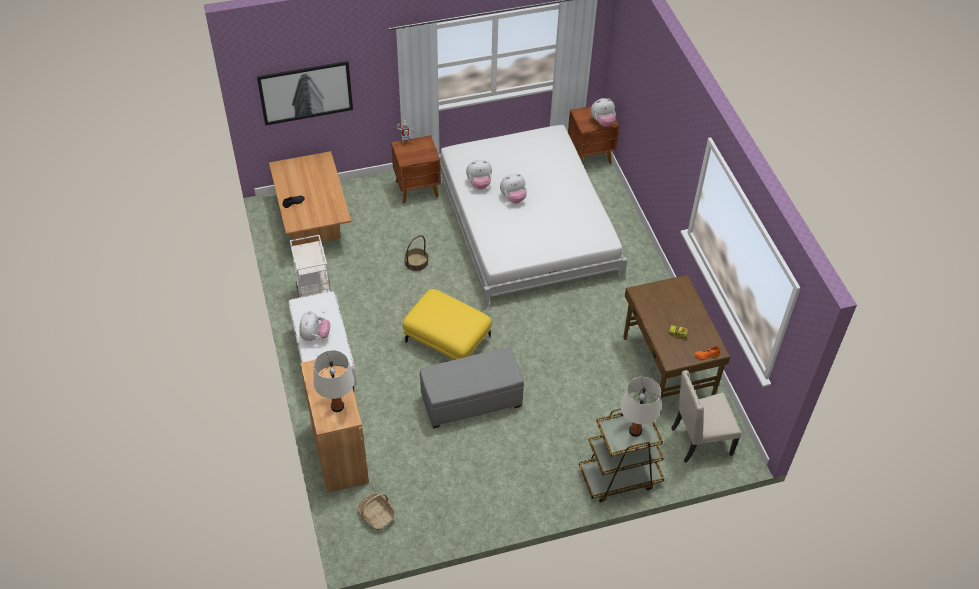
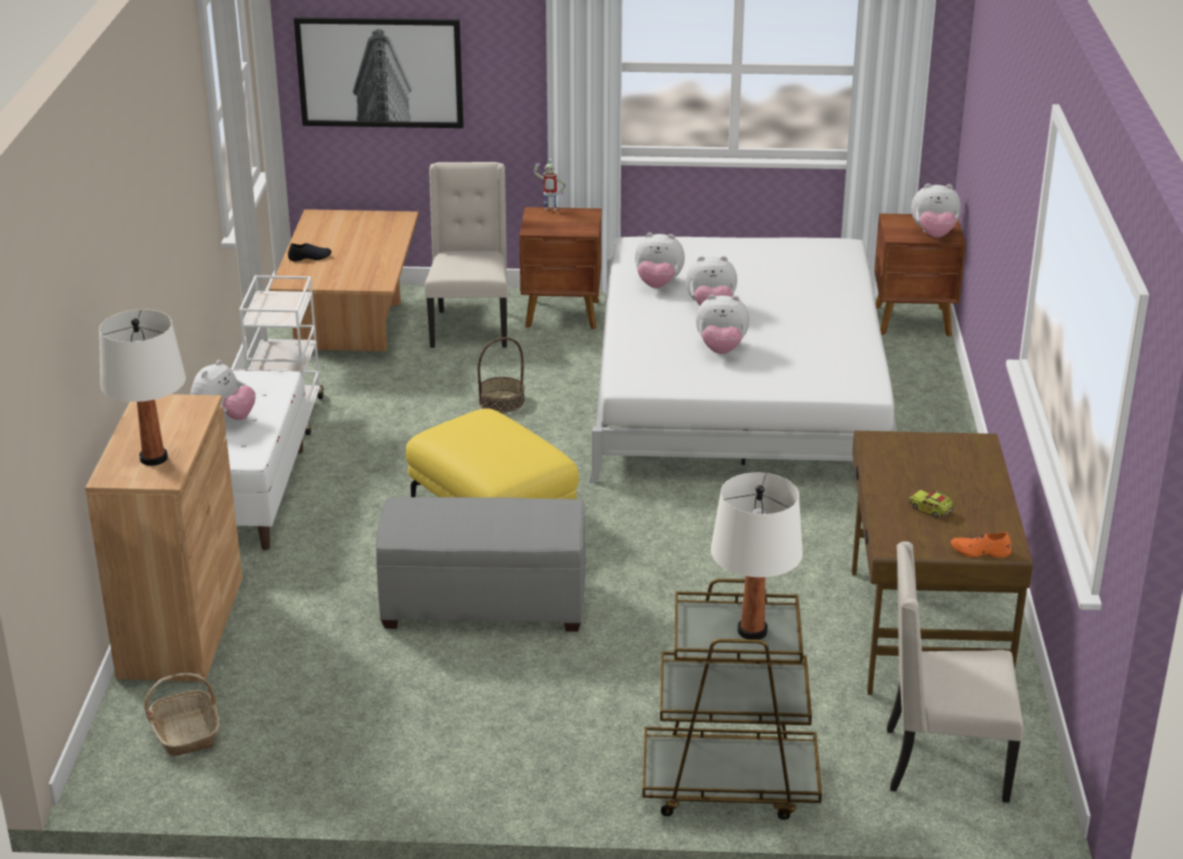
camera: 20 degrees right, 20 degrees down
none -> beige chair [425,162,508,348]
none -> plush toy [696,295,750,354]

